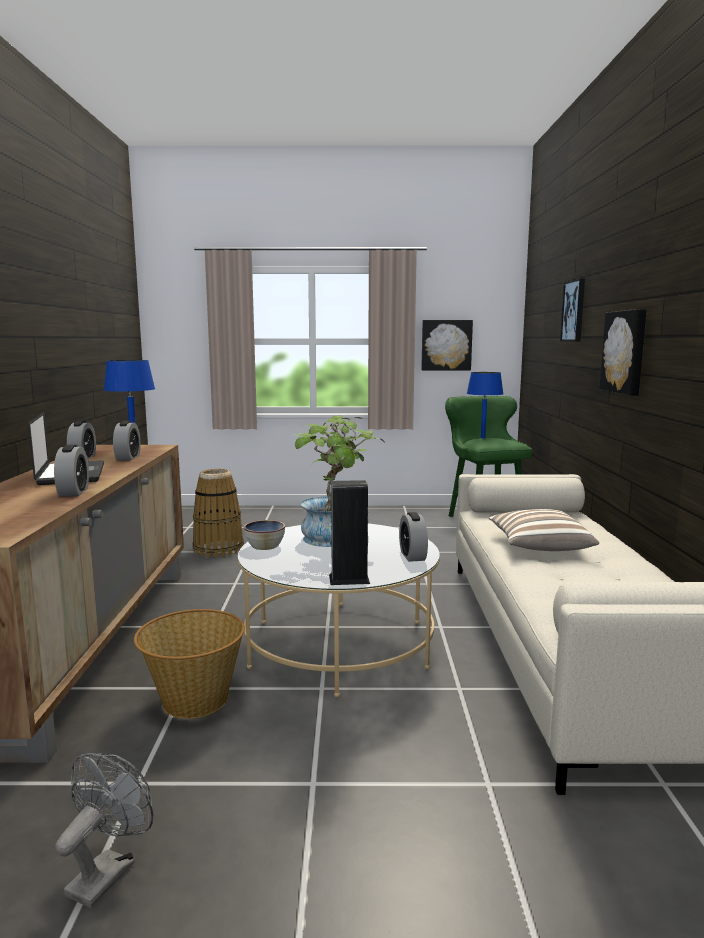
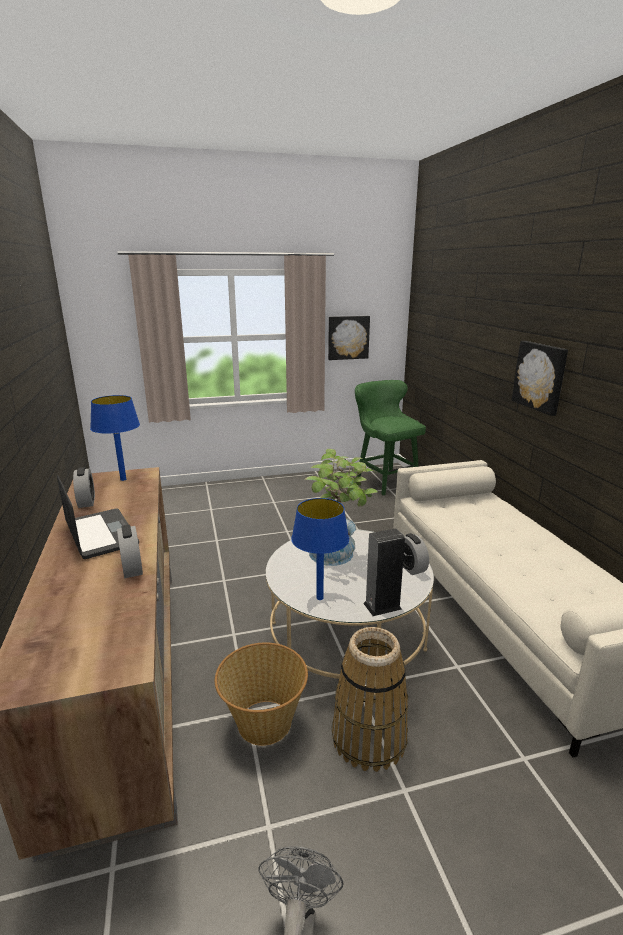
camera: 15 degrees left, 10 degrees up
alarm clock [113,421,141,461] -> none
basket [192,469,244,558] -> basket moved to [332,627,408,772]
bowl [244,520,285,550] -> none
blue table lamp [467,372,503,438] -> blue table lamp moved to [291,498,349,600]
pillow [489,509,599,551] -> none
picture [560,278,585,341] -> none

